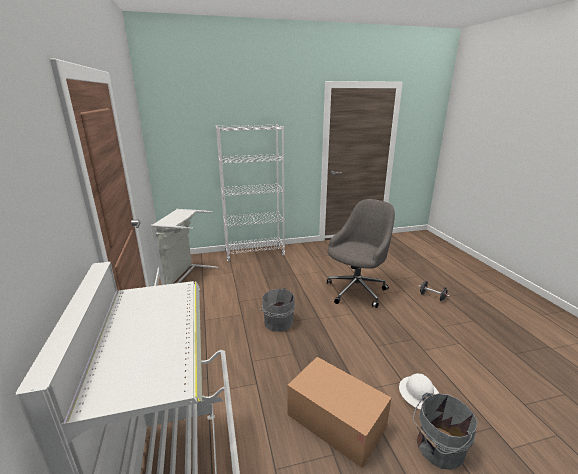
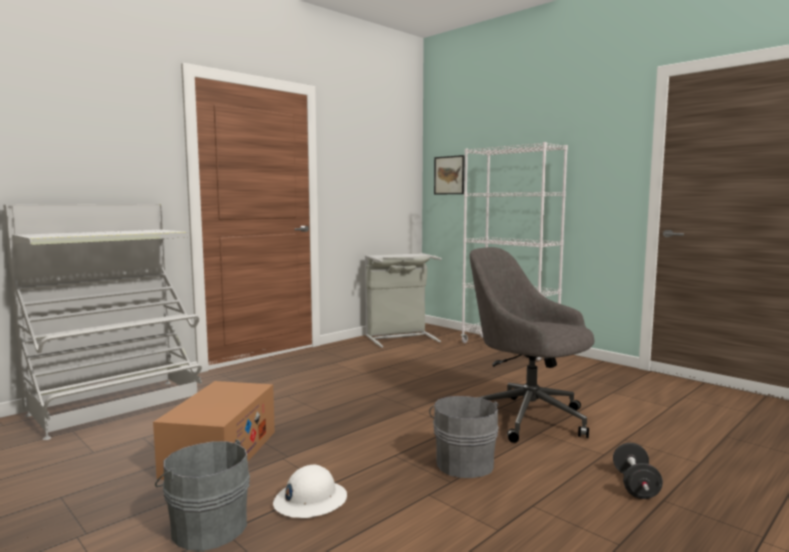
camera: 60 degrees right, 15 degrees down
grey bucket [260,288,295,332] -> grey bucket moved to [429,396,499,478]
grey office chair [327,199,395,308] -> grey office chair turned 150 degrees counterclockwise [470,247,594,443]
none -> picture [434,155,465,195]

